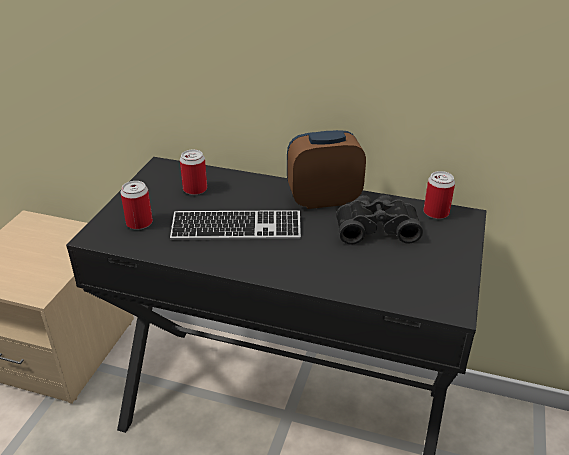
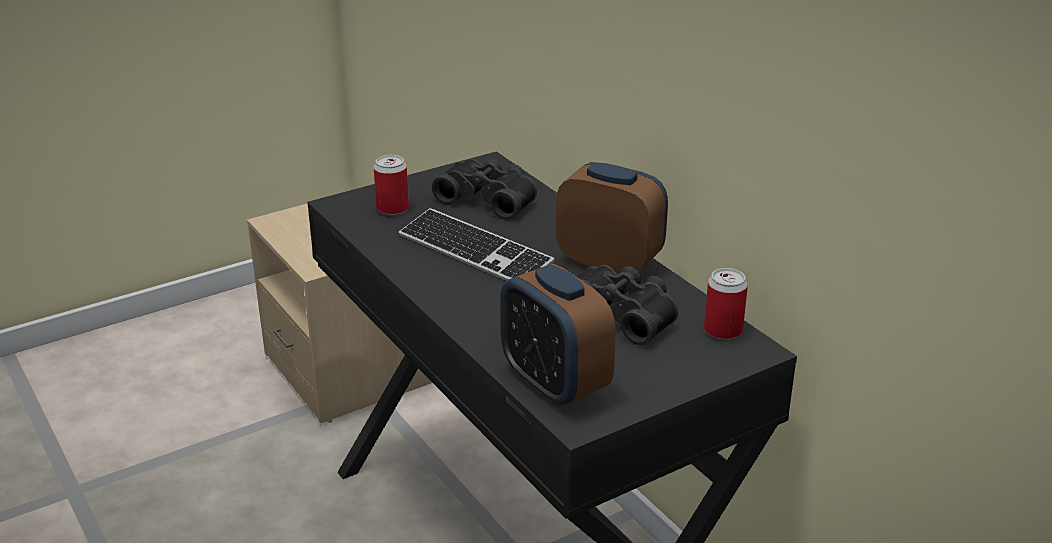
camera: 40 degrees right, 5 degrees down
can [180,150,207,195] -> black binoculars [432,158,537,220]
none -> alarm clock [500,264,616,407]

